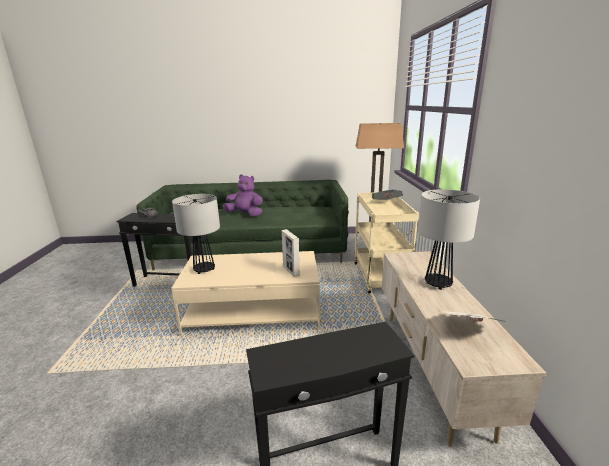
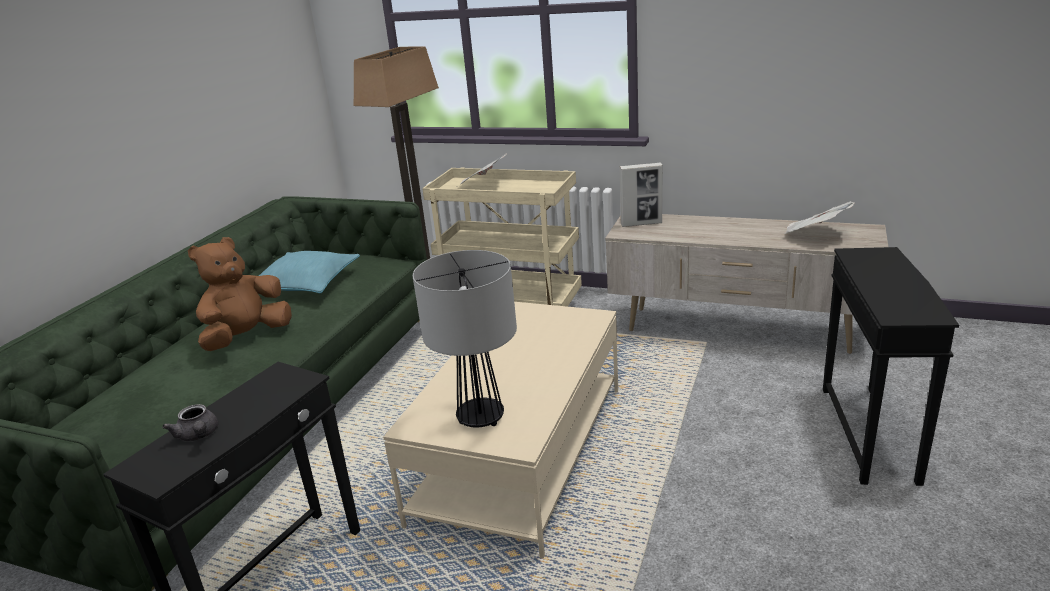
camera: 65 degrees left, 5 degrees up
purple plush toy [223,174,263,216] -> brown plush toy [188,237,292,351]
picture frame [282,229,300,277] -> picture frame moved to [620,163,663,227]
table lamp [418,189,480,290] -> none
none -> turquoise pillow [259,251,360,293]

